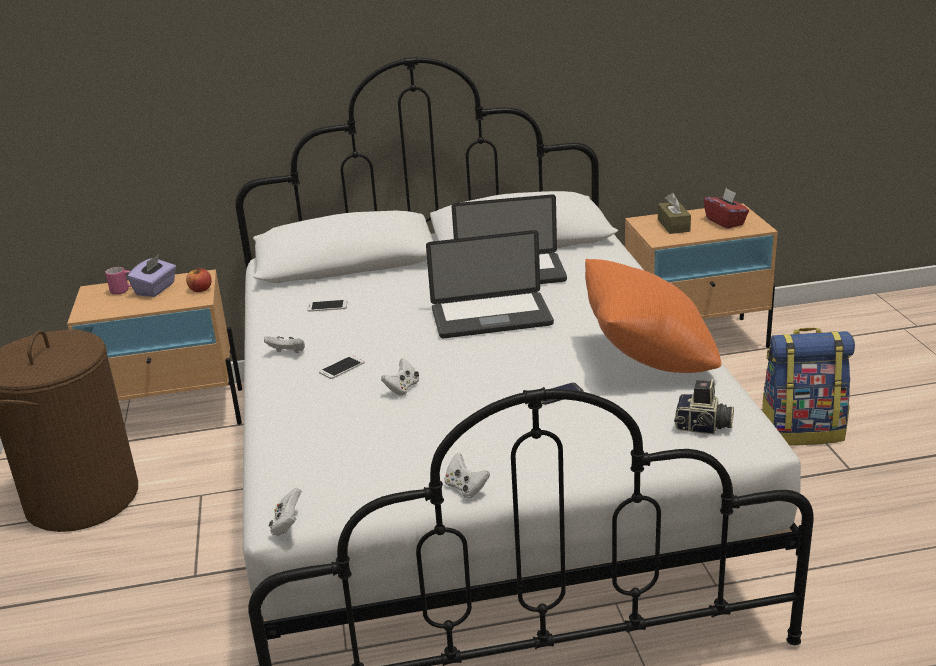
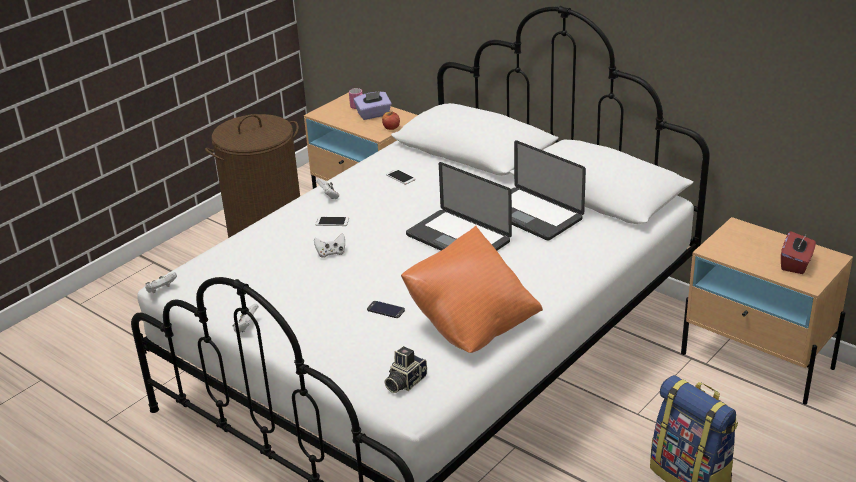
camera: 50 degrees right, 5 degrees up
brown tissue box [658,193,691,234] -> none
camera [674,379,734,434] -> camera turned 60 degrees clockwise [384,347,427,393]

